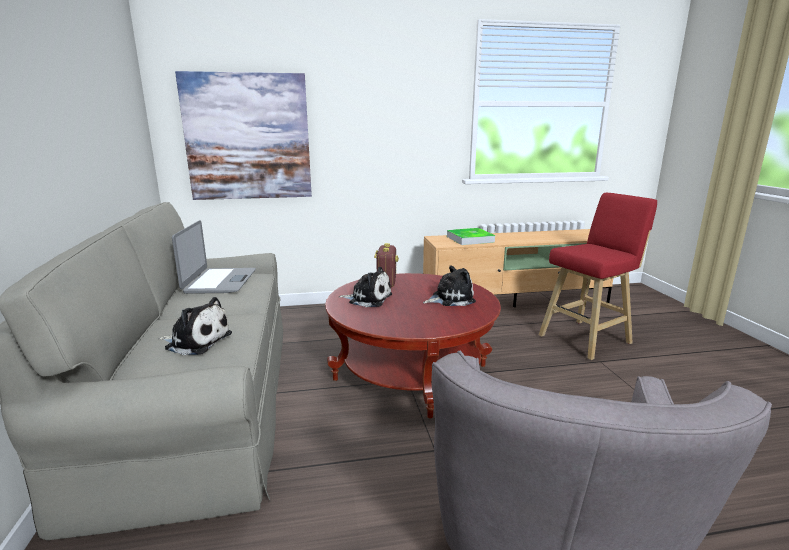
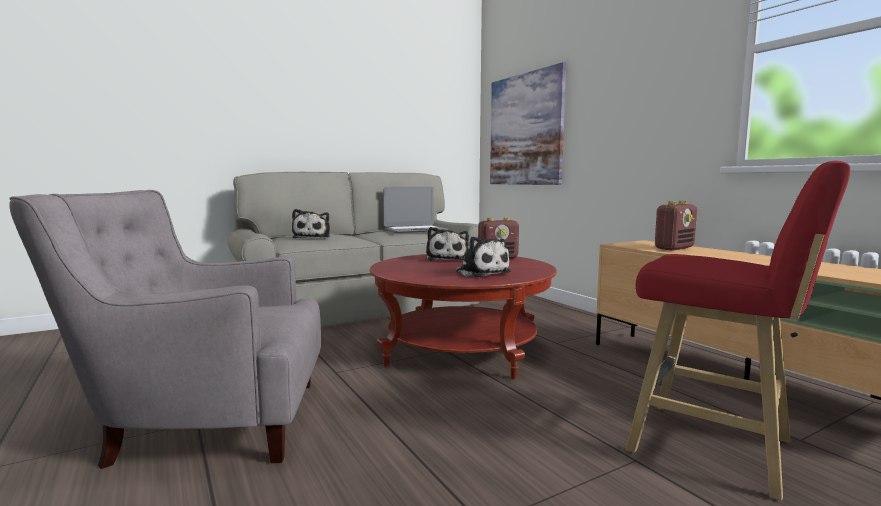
camera: 70 degrees right, 10 degrees down
tray [447,228,495,245] -> radio [655,201,697,251]

